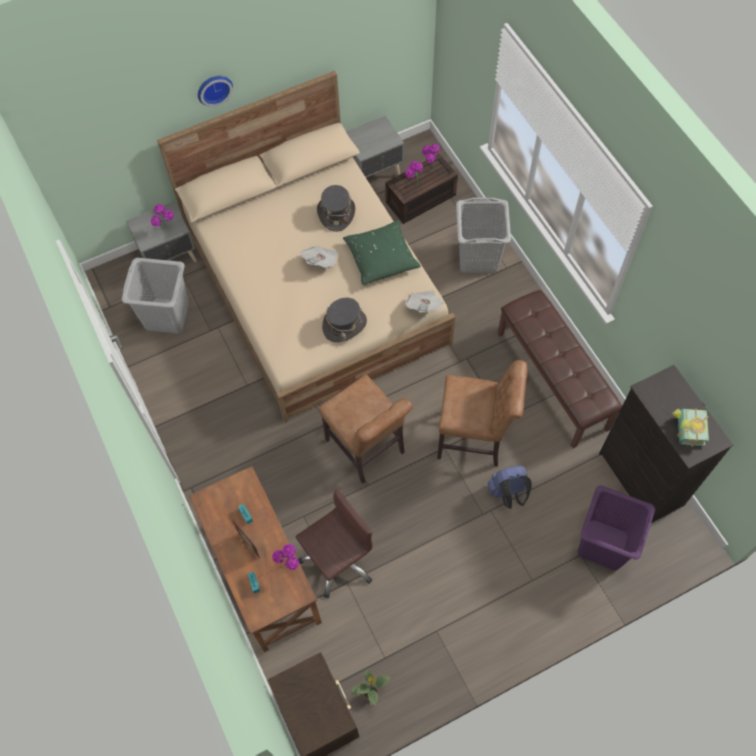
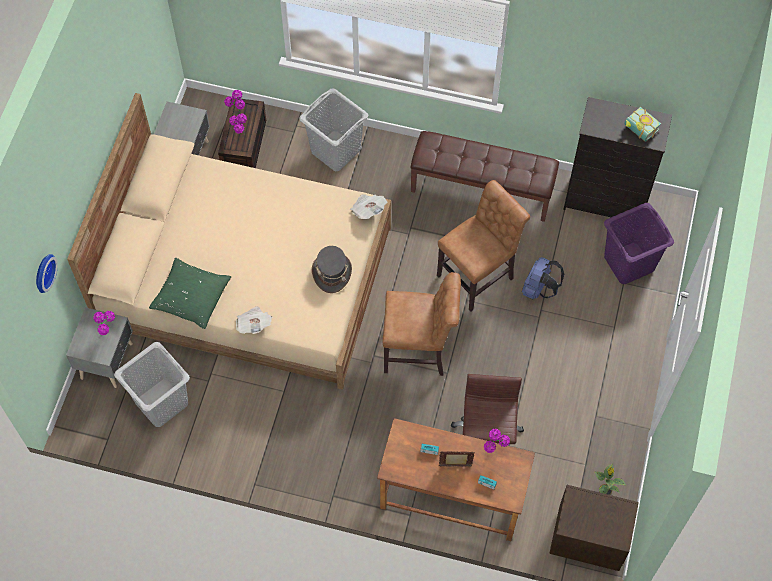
camera: 50 degrees left, 0 degrees up
wall clock [198,76,233,107] -> wall clock moved to [36,254,58,293]
newspaper [301,246,338,267] -> newspaper moved to [236,306,272,334]
grey hat [317,185,355,232] -> none
green pillow [343,220,421,285] -> green pillow moved to [149,258,231,329]

